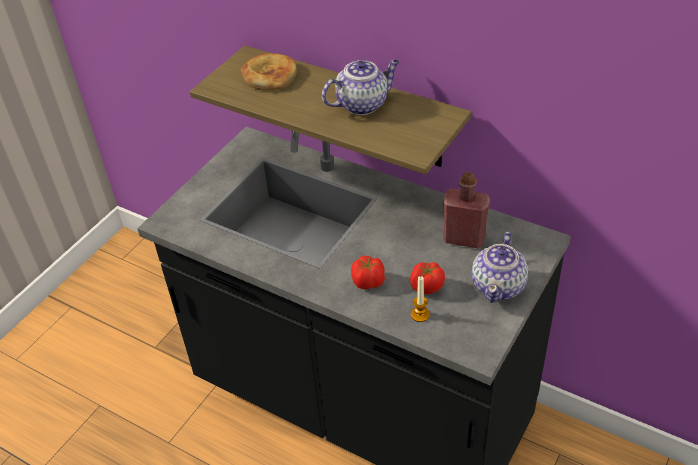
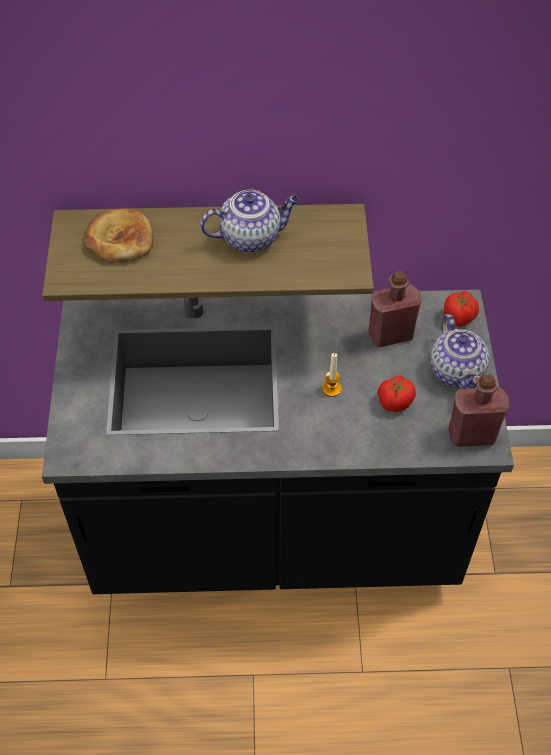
camera: 35 degrees left, 10 degrees up
teapot [322,60,400,115] -> teapot turned 45 degrees clockwise [200,189,299,253]
tomato [351,255,385,289] -> tomato moved to [444,291,479,327]
candle [411,276,430,322] -> candle moved to [322,353,342,397]
none -> red bottle [448,374,509,447]

